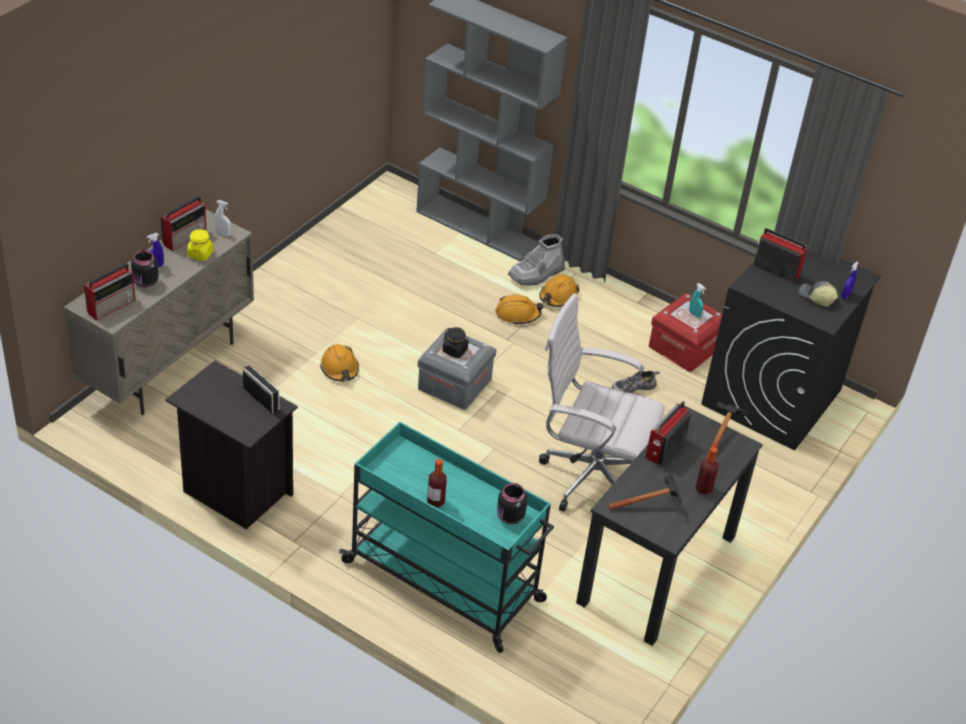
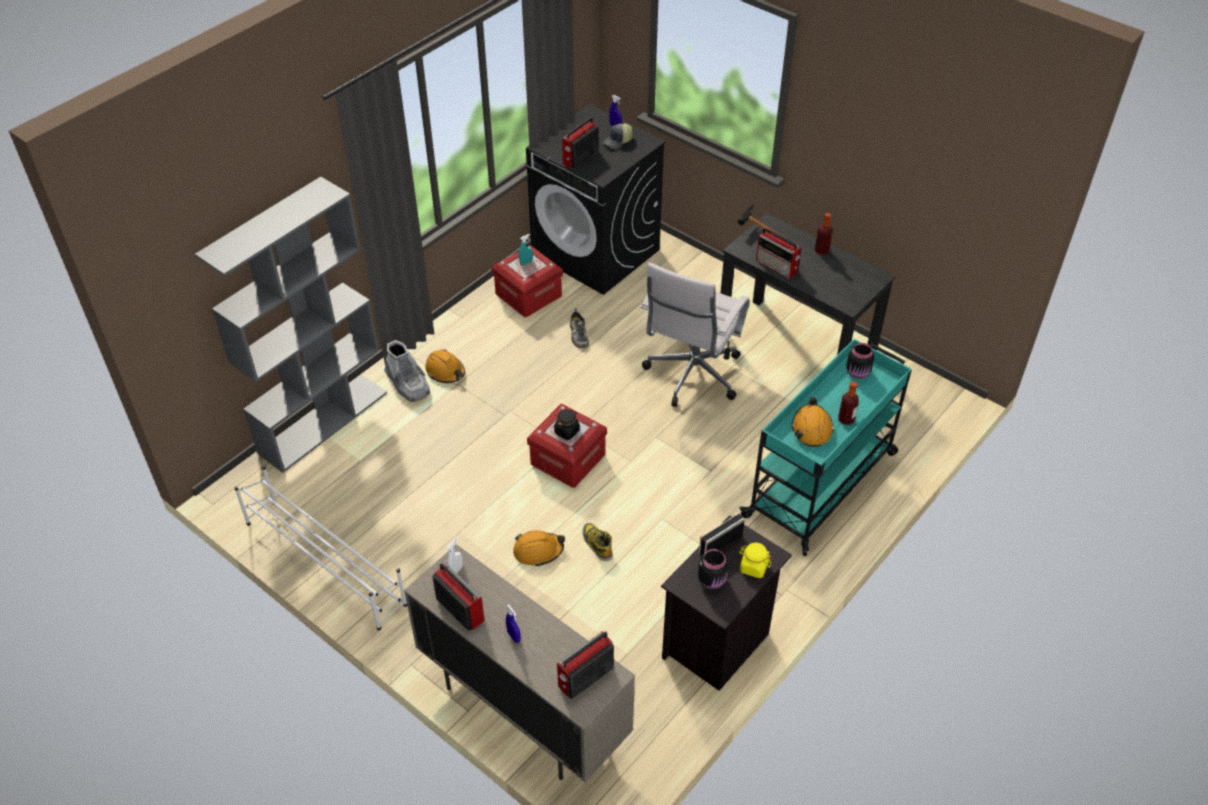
camera: 80 degrees left, 5 degrees up
radio [84,263,135,321] -> radio turned 90 degrees counterclockwise [557,631,614,699]
black jar [131,250,158,288] -> black jar moved to [698,549,728,589]
yellow jar [187,229,213,261] -> yellow jar moved to [739,543,771,578]
grey storage box [418,328,496,410] -> red storage box [527,404,607,488]
orange hard hat [496,295,544,325] -> orange hard hat moved to [792,397,834,447]
hammer [608,475,681,510] -> none
none -> white shoe rack [235,466,407,630]
none -> boot [582,523,613,561]

